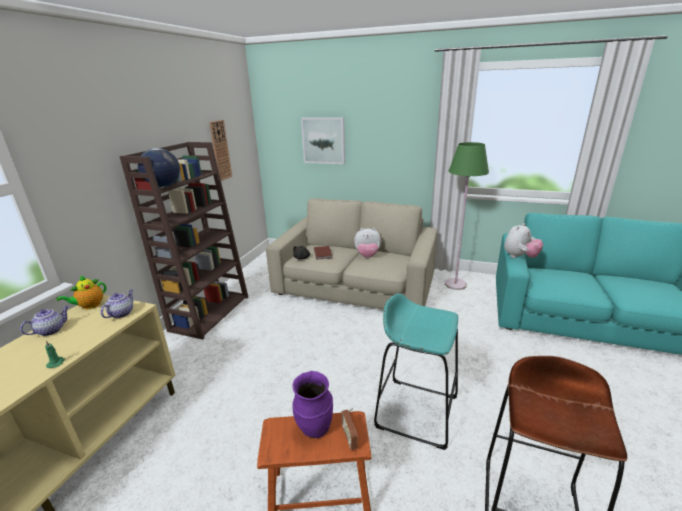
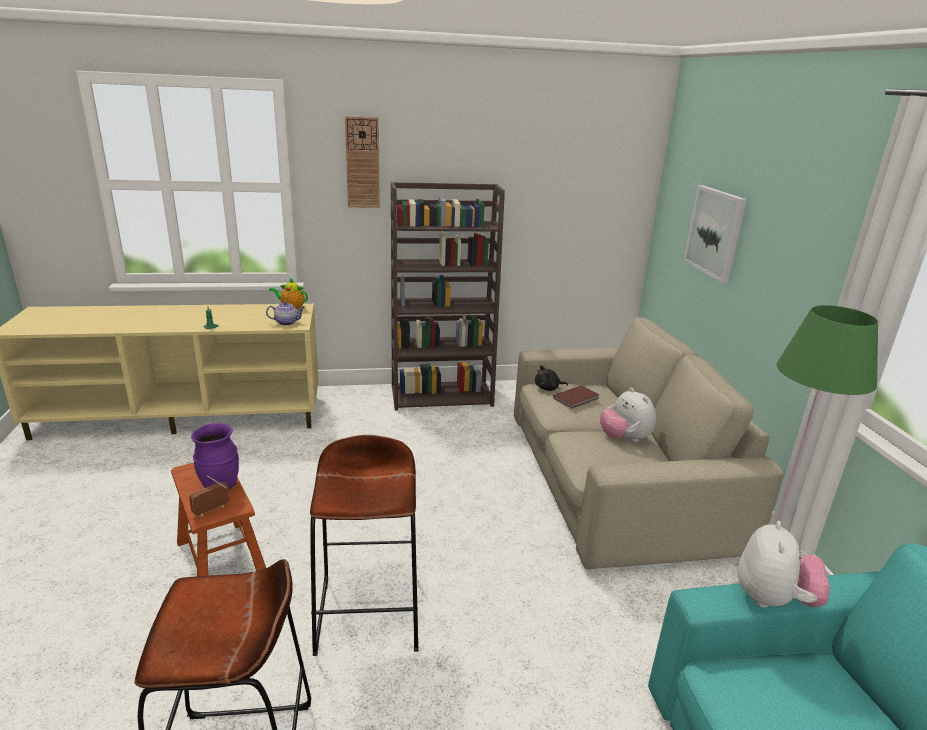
camera: 60 degrees right, 0 degrees up
teapot [20,306,69,336] -> none
globe [138,148,180,187] -> none
wall clock [209,120,232,181] -> wall clock moved to [345,116,380,208]
turquoise stool [374,293,458,450] -> brown stool [310,435,418,656]
plush toy [504,223,543,258] -> plush toy turned 90 degrees counterclockwise [737,521,830,608]

